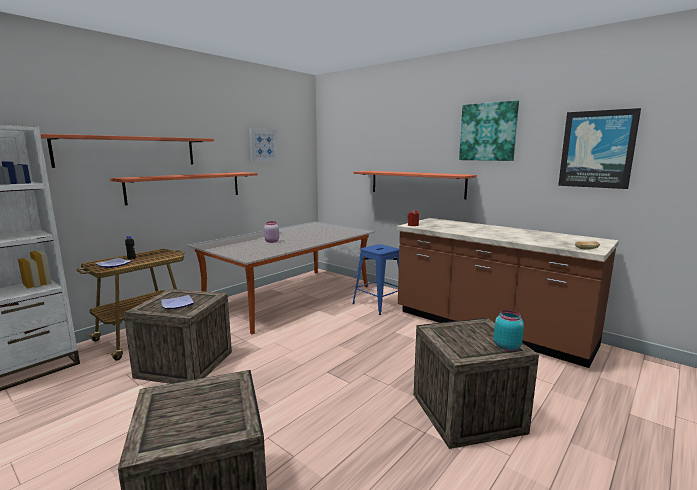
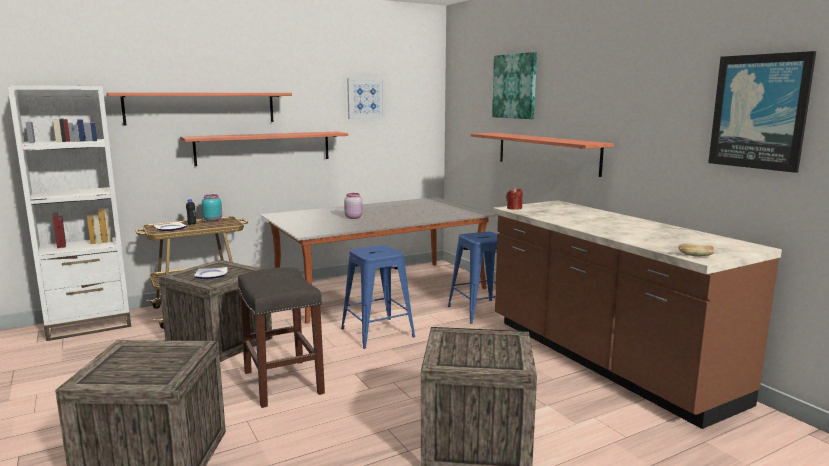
camera: 20 degrees right, 0 degrees up
picture [459,100,519,161] -> picture moved to [492,52,537,119]
turquoise jar [494,310,524,351] -> turquoise jar moved to [202,194,222,221]
none -> grey stool [238,267,325,408]
none -> blue stool [341,245,415,349]

